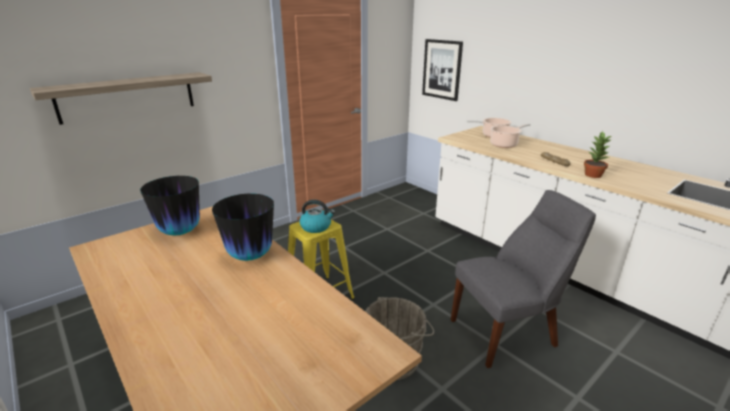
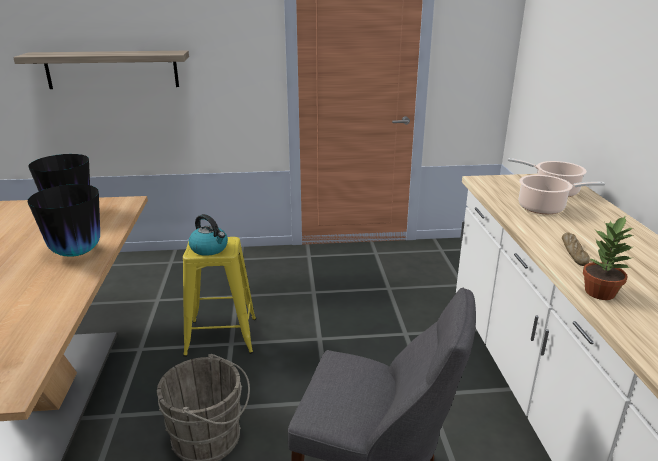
camera: 35 degrees right, 0 degrees up
picture [422,39,463,101] -> none

